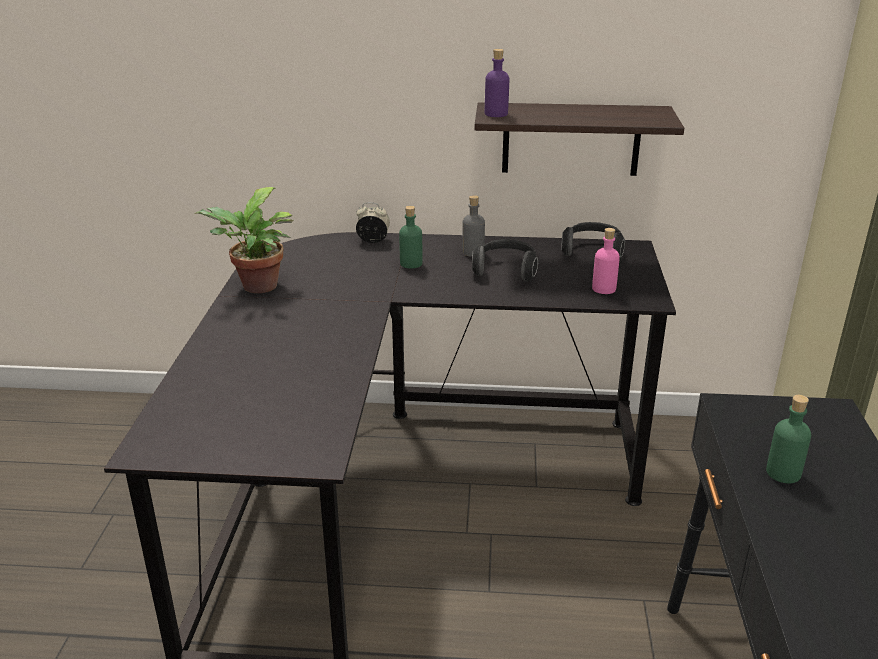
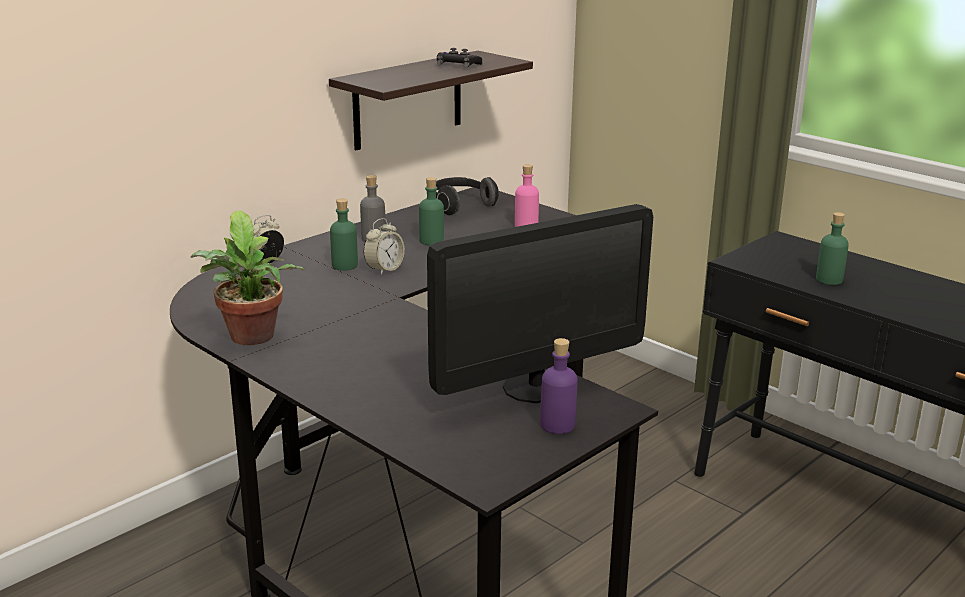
camera: 50 degrees left, 5 degrees down
headphones [472,239,538,281] -> green bottle [419,177,444,245]
purple bottle [485,49,509,117] -> purple bottle moved to [540,338,578,434]
none -> alarm clock [363,218,405,275]
none -> monitor [427,204,653,403]
none -> black game controller [437,48,482,68]

